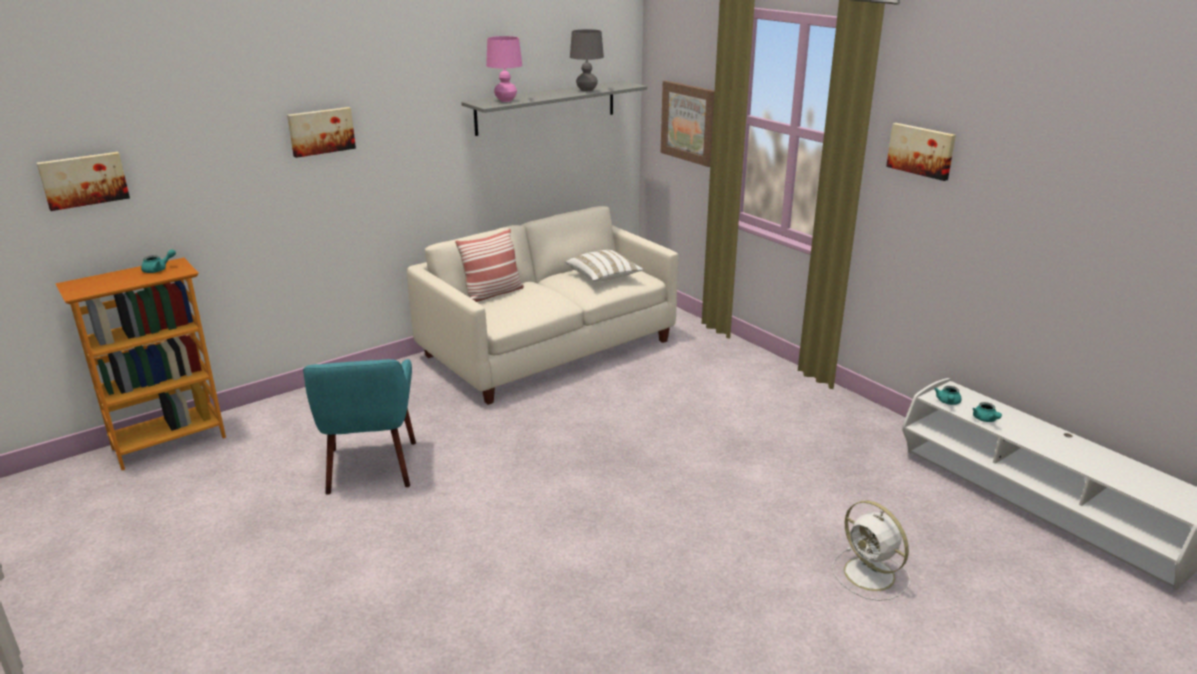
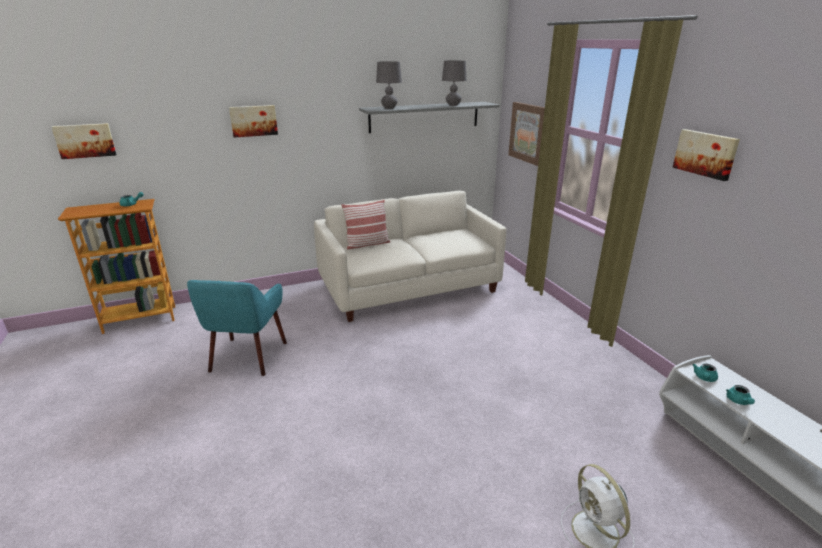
camera: 15 degrees right, 0 degrees up
pink table lamp [486,36,522,102] -> grey table lamp [376,61,402,109]
white pillow [566,250,643,281] -> none

